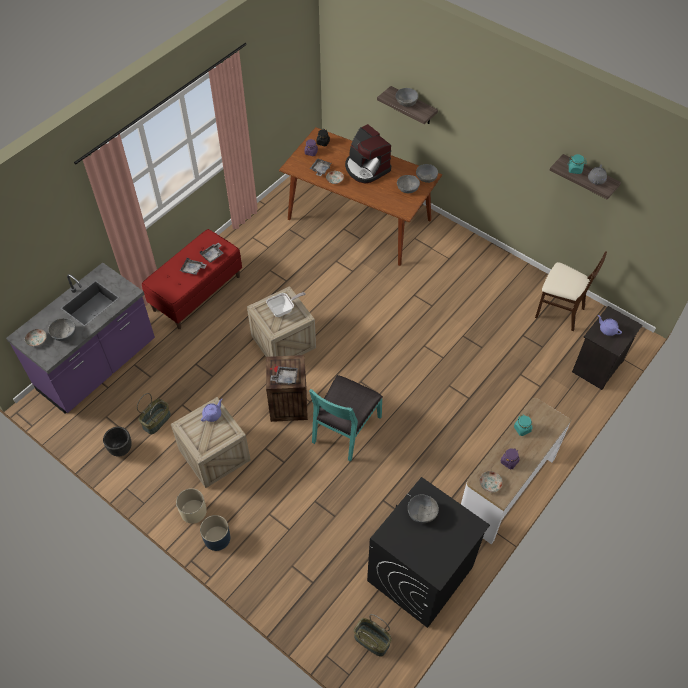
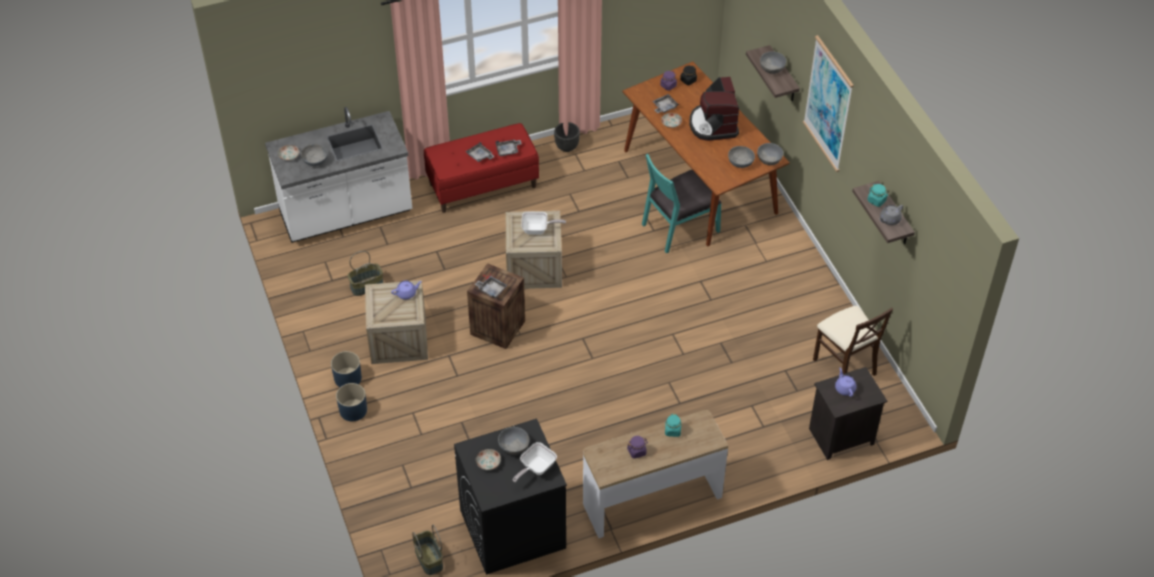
camera: 30 degrees right, 5 degrees down
purple counter [6,263,155,413] -> white counter [265,107,412,243]
black planter [103,427,132,457] -> black planter moved to [554,122,580,152]
beige planter [176,488,207,524] -> blue planter [331,351,362,387]
turquoise chair [309,375,383,462] -> turquoise chair moved to [642,154,722,253]
plate [480,471,503,492] -> plate moved to [476,449,501,470]
none -> frying pan [513,442,557,482]
none -> picture [803,35,854,172]

